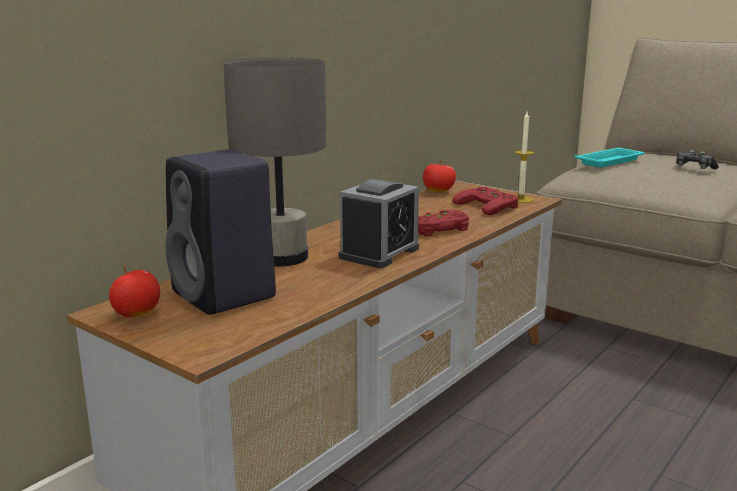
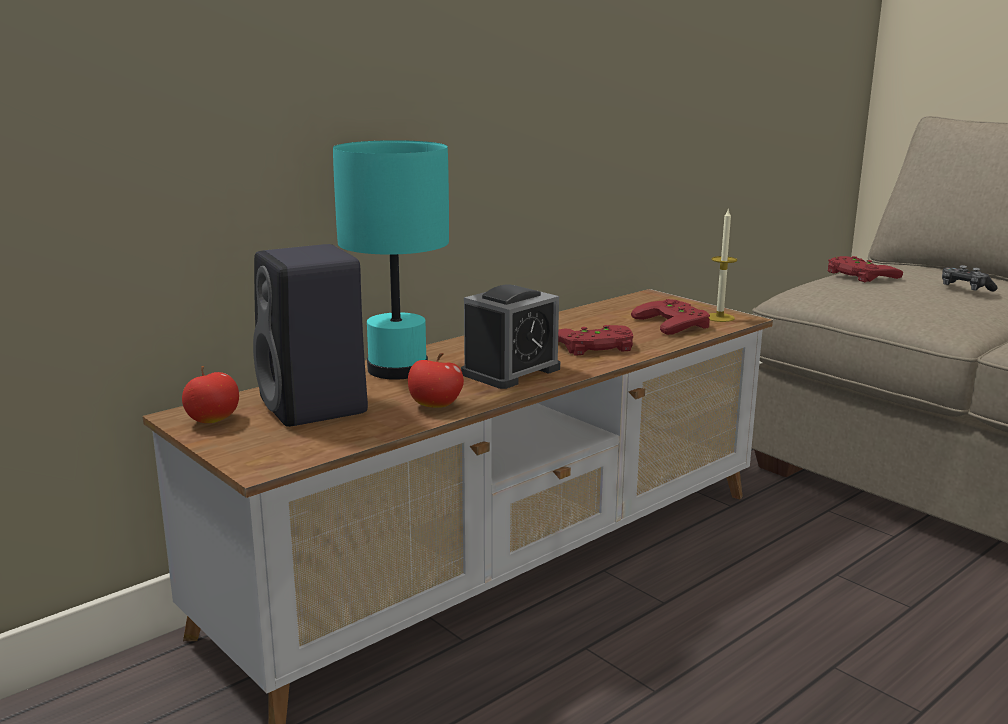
camera: 10 degrees right, 0 degrees up
grey table lamp [224,58,326,266] -> turquoise table lamp [333,140,449,380]
apple [423,160,456,192] -> apple moved to [408,353,464,408]
turquoise tray [575,148,645,168] -> red game controller [828,256,903,282]

